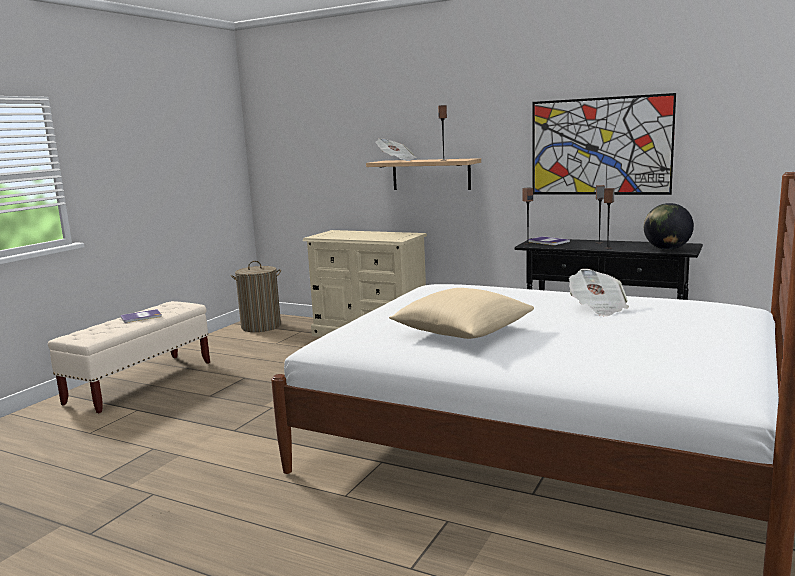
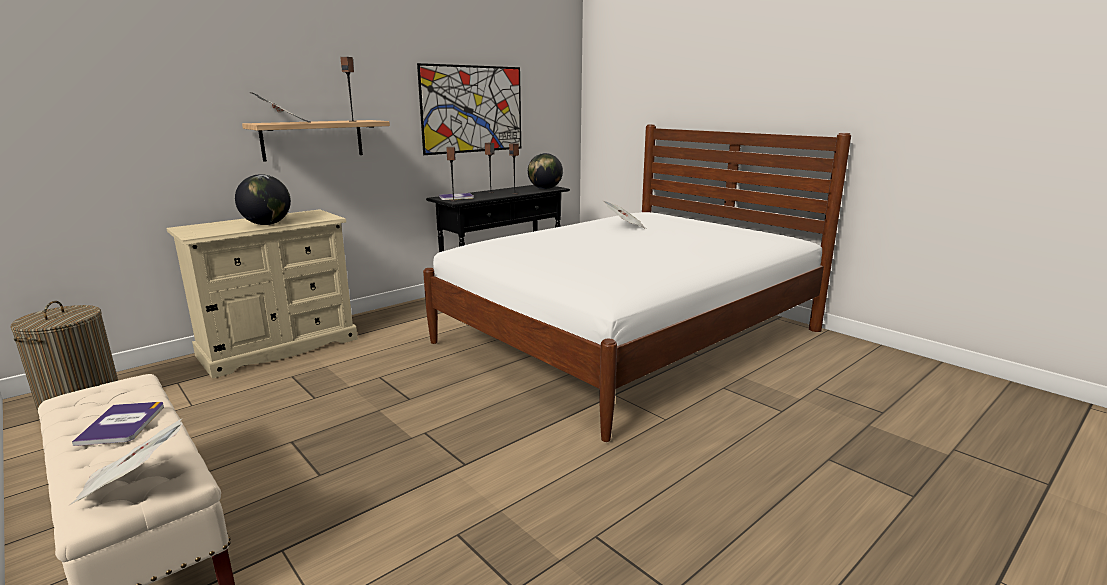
camera: 70 degrees left, 5 degrees up
beige pillow [389,288,534,339] -> none
none -> newspaper [70,418,183,505]
none -> globe [235,174,291,225]

